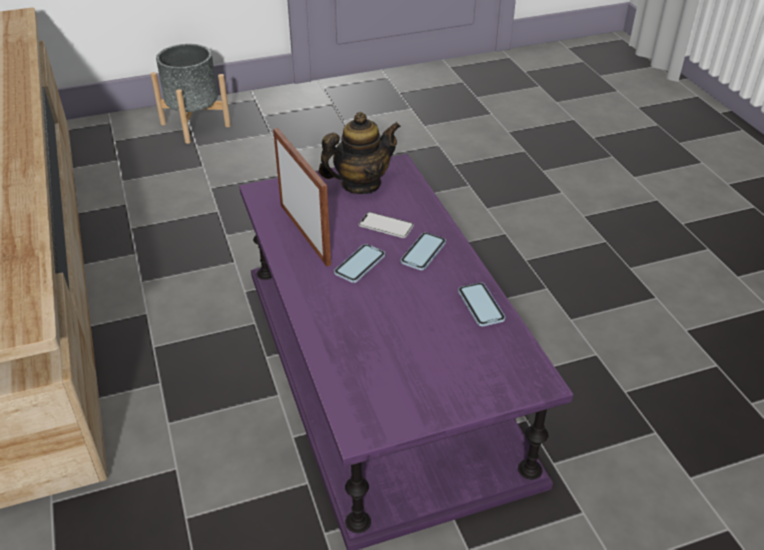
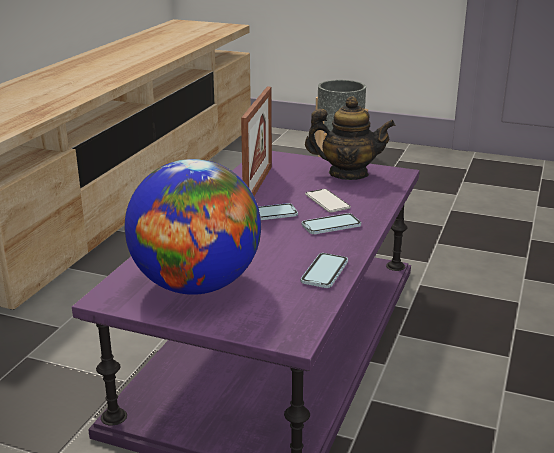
camera: 40 degrees right, 15 degrees down
none -> globe [125,159,261,295]

